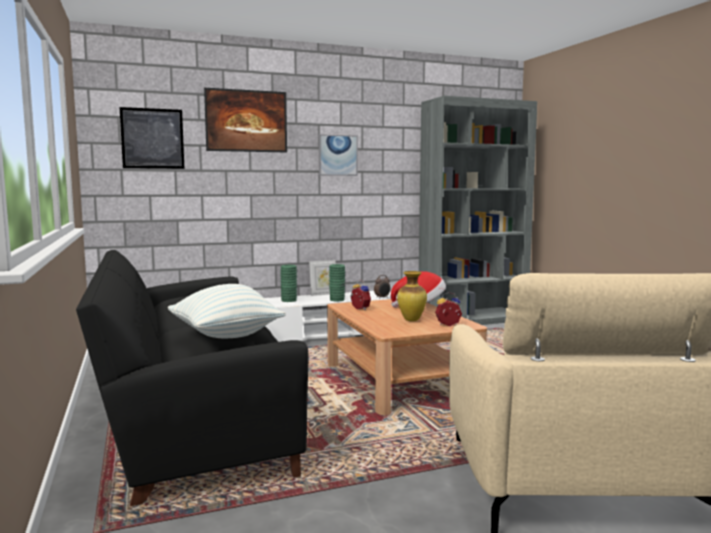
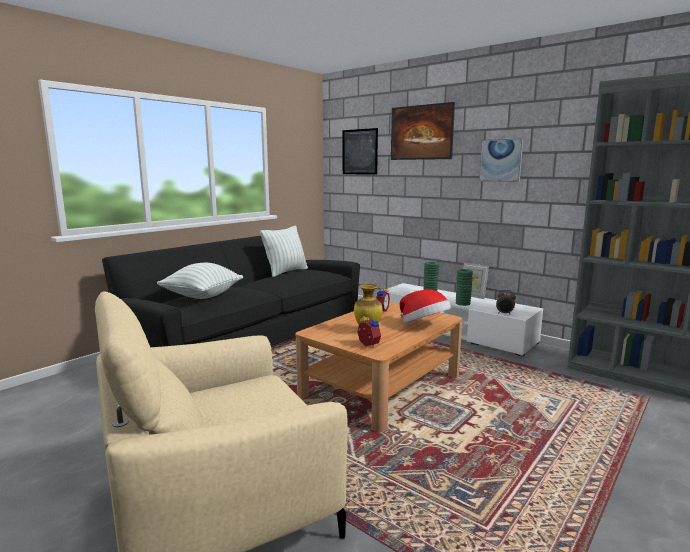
camera: 60 degrees right, 5 degrees up
none -> pillow [260,226,308,277]

